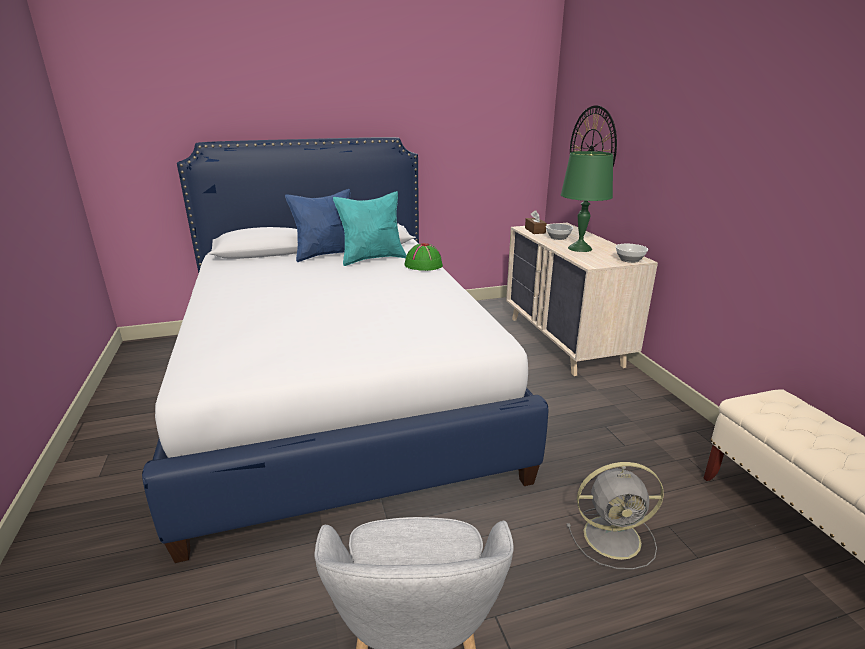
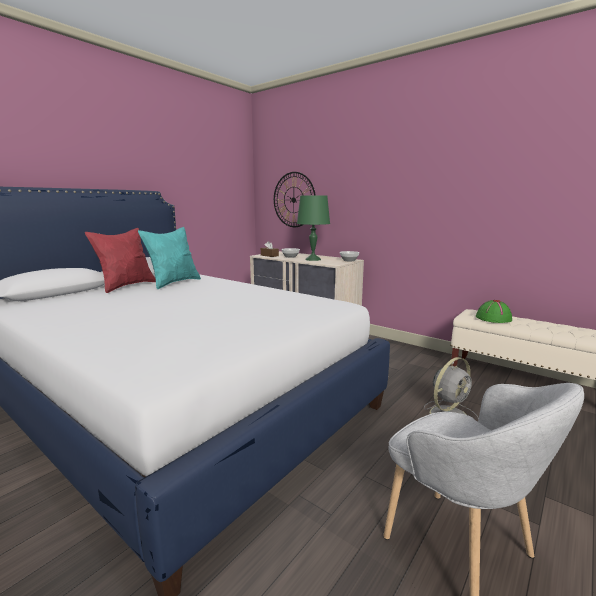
camera: 35 degrees left, 10 degrees down
blue pillow [285,189,350,262] -> red pillow [85,228,156,293]
green hat [404,243,443,271] -> green hat moved to [476,300,512,323]

